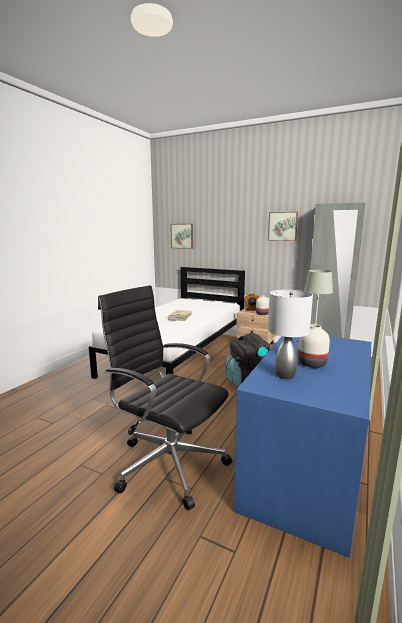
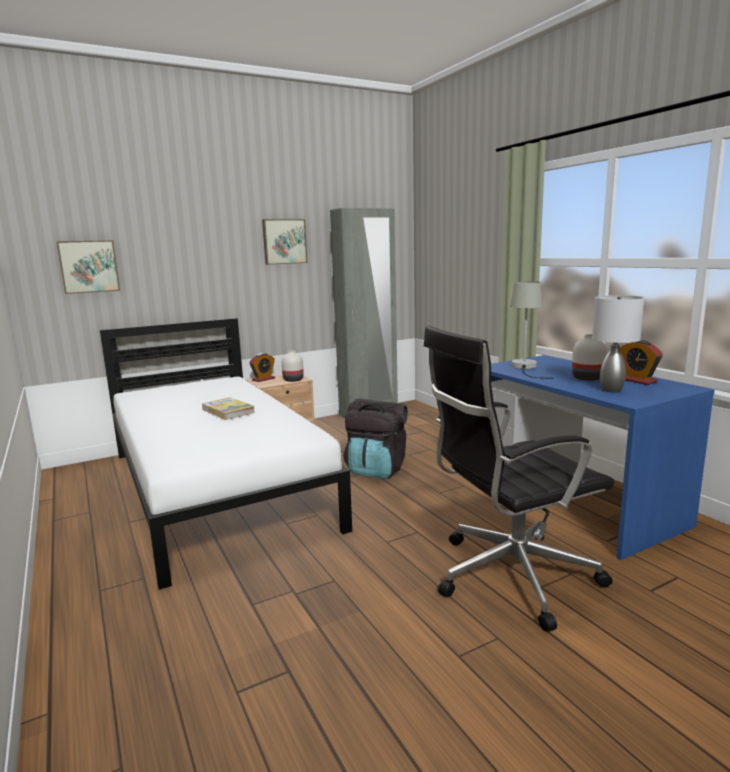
camera: 55 degrees left, 0 degrees up
none -> alarm clock [620,340,663,385]

